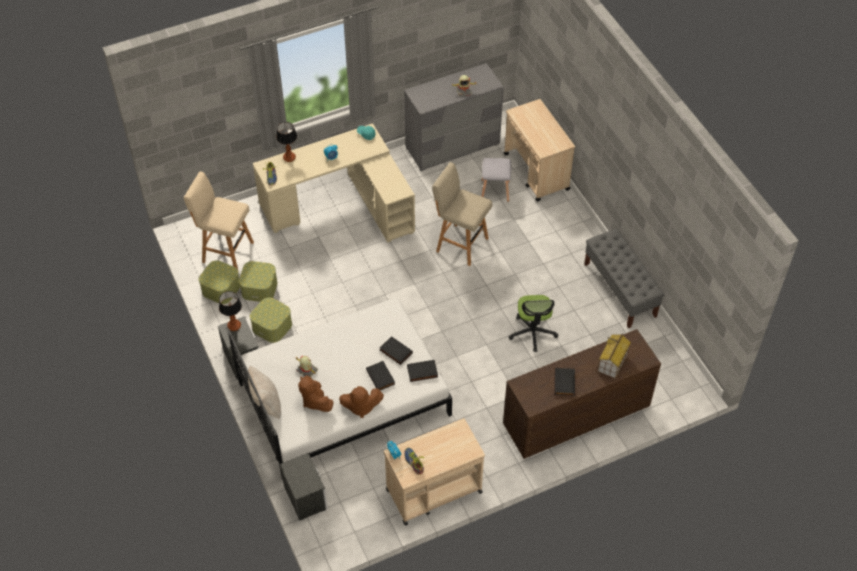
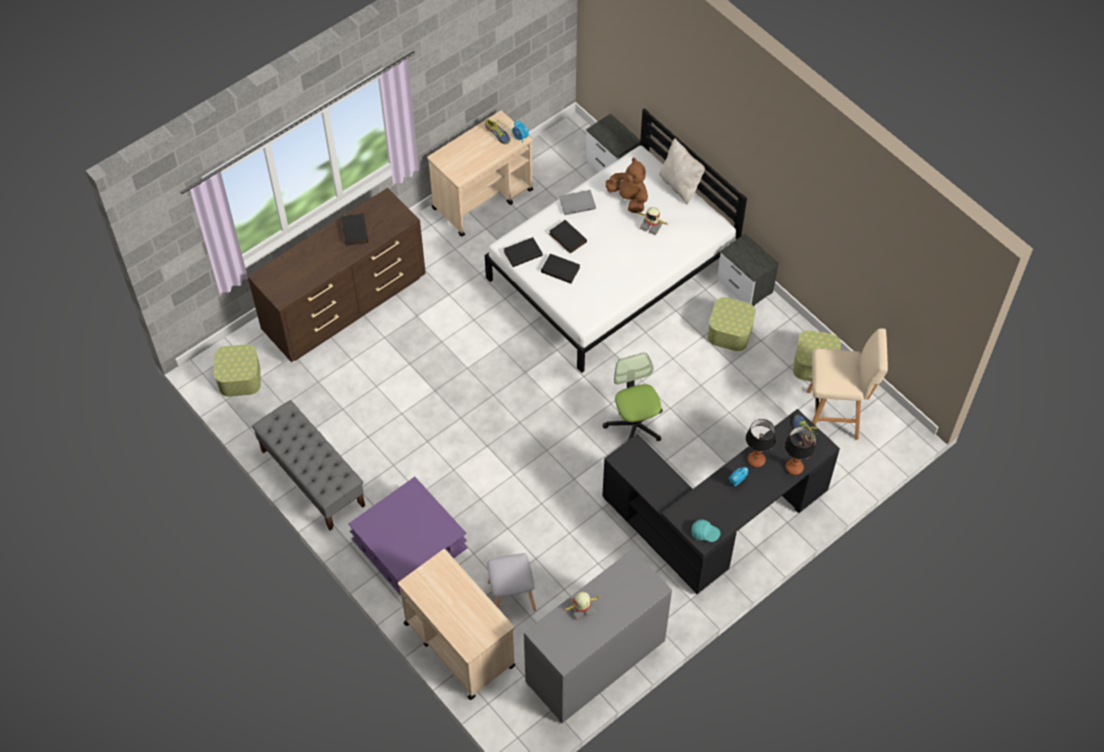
camera: 165 degrees right, 5 degrees up
table lamp [219,291,242,331] -> table lamp moved to [746,419,776,467]
storage box [239,261,277,302] -> storage box moved to [214,344,261,397]
beige desk [253,123,415,243] -> black desk [602,409,840,594]
brown plush toy [339,386,384,418] -> grey book [559,190,596,215]
beige stool [432,162,492,266] -> none
office chair [509,295,558,352] -> office chair moved to [603,353,663,441]
toy house [598,334,631,379] -> none
none -> purple coffee table [348,477,468,595]

